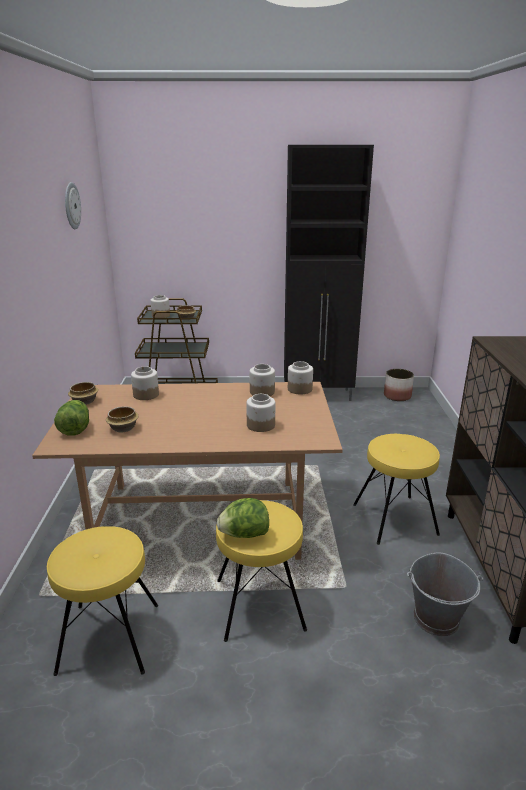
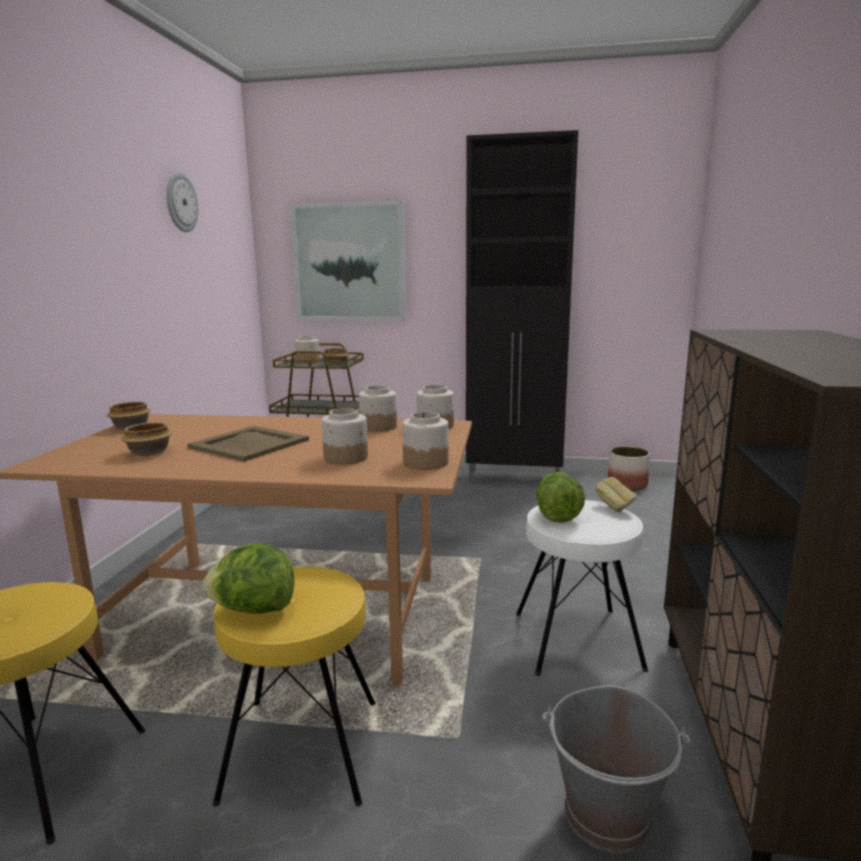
camera: 10 degrees right, 10 degrees down
lettuce [54,400,89,436] -> lettuce moved to [536,472,585,523]
jar [131,366,159,400] -> jar moved to [402,412,449,470]
yellow stool [353,434,440,545] -> white stool [516,500,648,676]
none -> beige tray [187,426,309,462]
none -> picture [289,200,406,321]
none -> bread [596,477,637,512]

